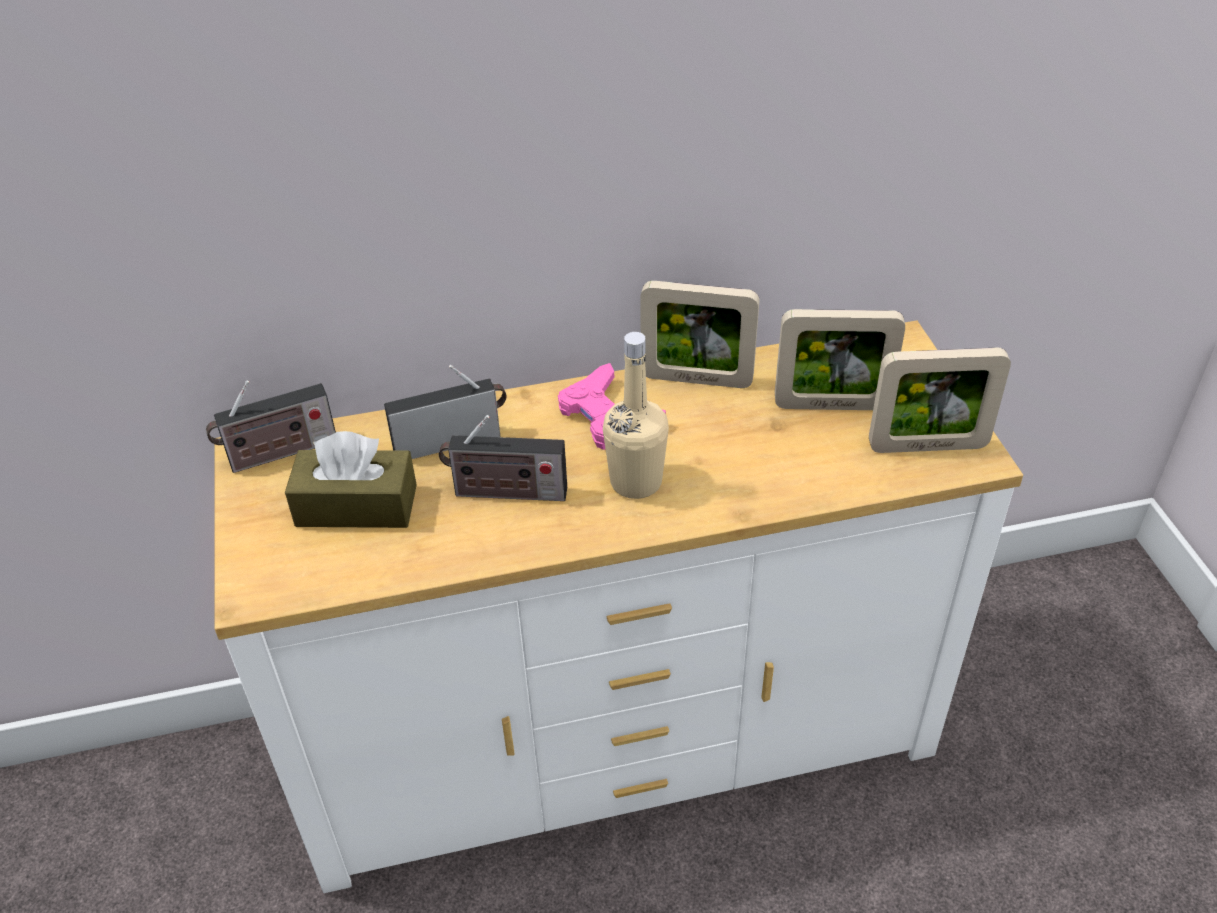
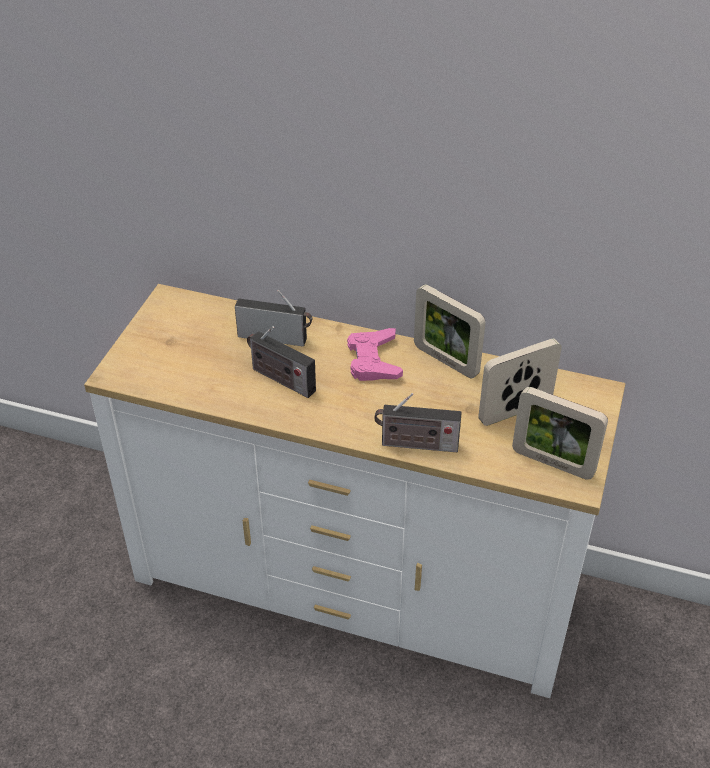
camera: 30 degrees right, 0 degrees up
radio [206,380,336,473] -> radio moved to [374,393,462,452]
brown tissue box [285,431,417,528] -> none
beige bottle [603,332,669,499] -> none
picture frame [775,309,905,410] -> picture frame turned 120 degrees clockwise [478,338,562,426]

